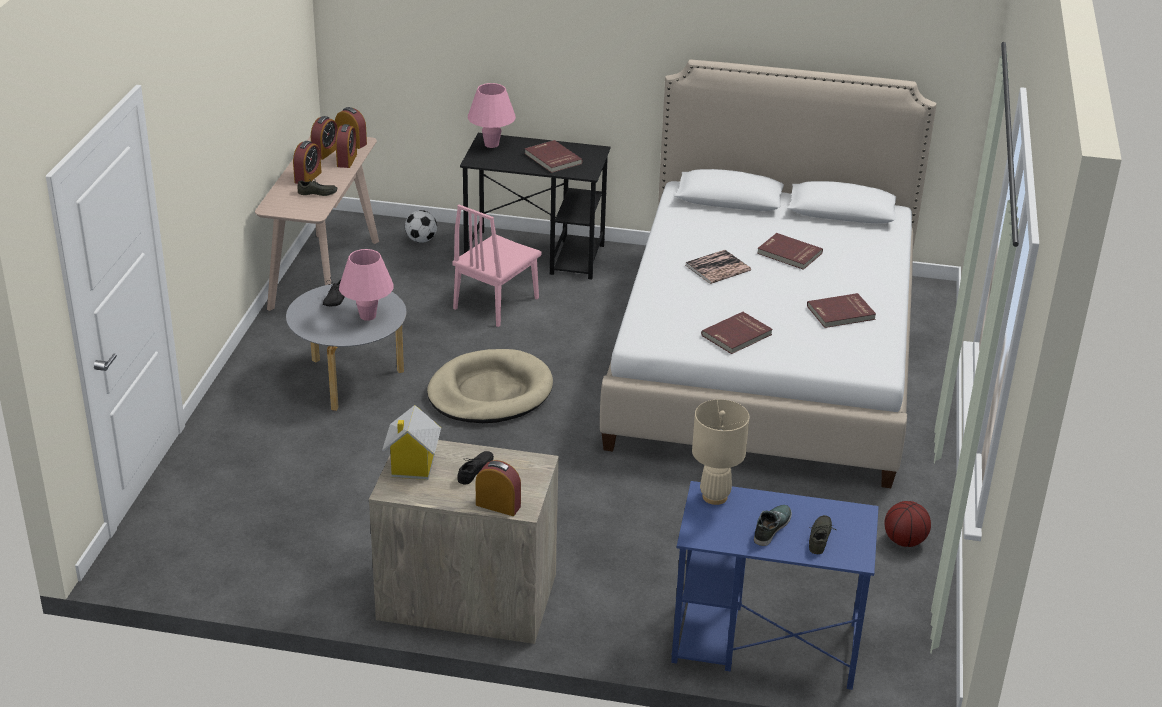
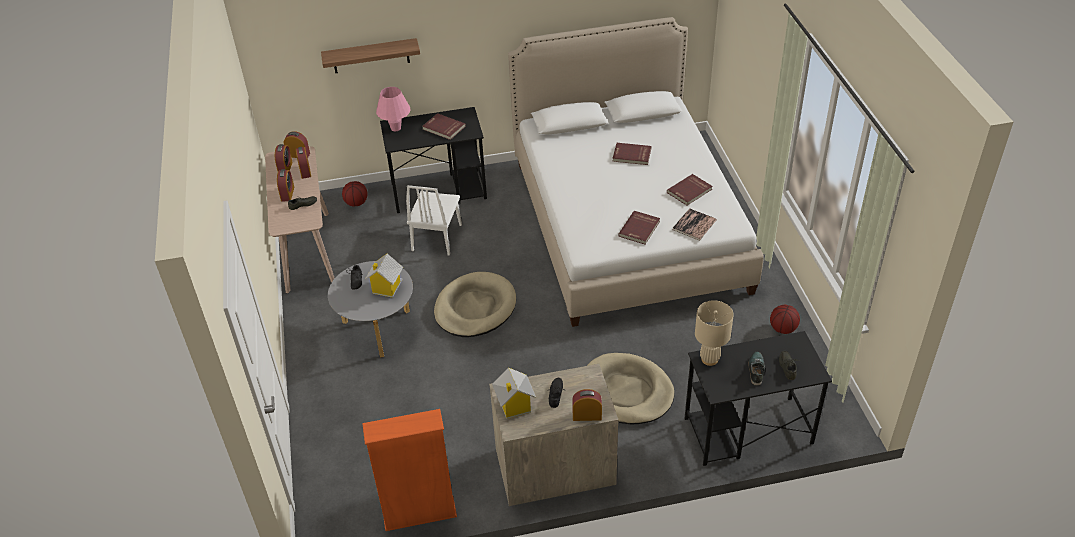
camera: 20 degrees left, 10 degrees up
pink table lamp [339,249,394,321] -> toy house [365,254,403,298]
football [405,210,437,243] -> basketball [342,181,367,207]
pink chair [452,205,541,327] -> white chair [406,185,462,256]
blue desk [671,481,879,690] -> black desk [684,331,832,466]
book [685,250,751,284] -> book moved to [673,208,717,241]
none -> shelf [321,38,420,74]
none -> orange bookcase [362,409,457,531]
none -> beige dog bed [587,353,675,424]

